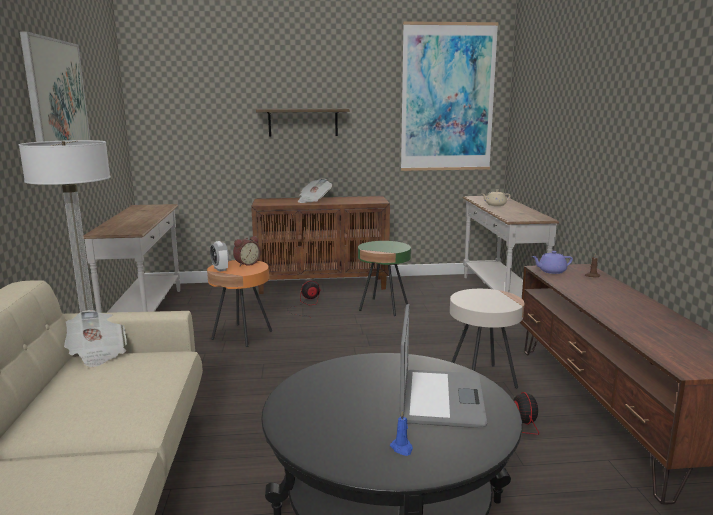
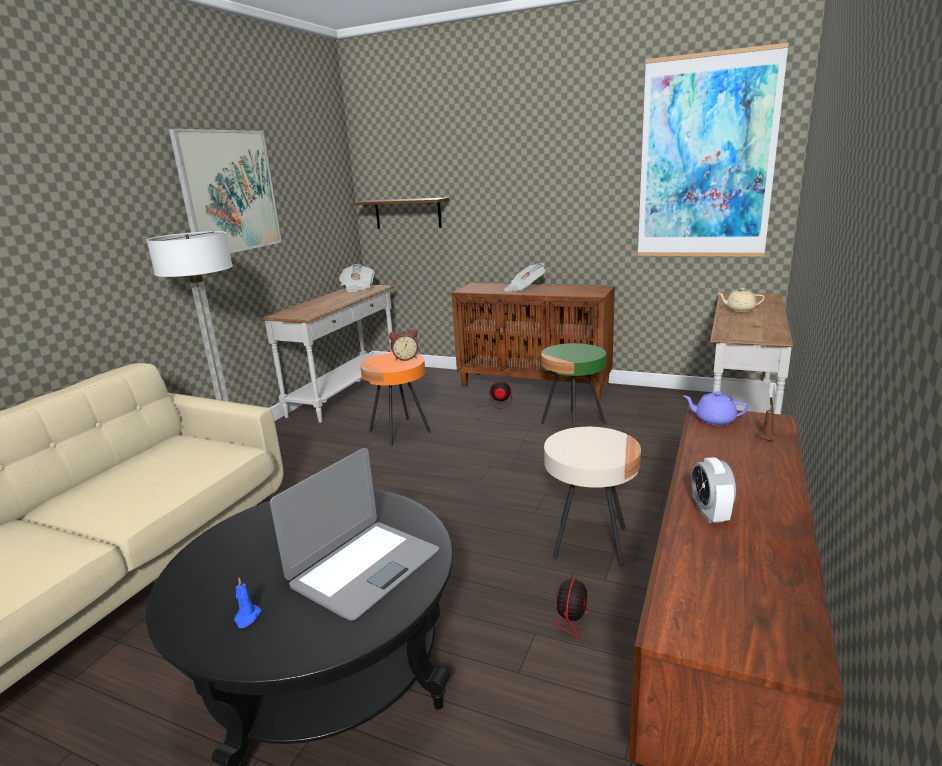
camera: 30 degrees right, 5 degrees up
newspaper [64,310,127,367] -> newspaper moved to [339,264,375,292]
alarm clock [210,241,229,272] -> alarm clock moved to [691,457,736,523]
shelf [256,109,349,137] -> shelf moved to [352,197,449,228]

